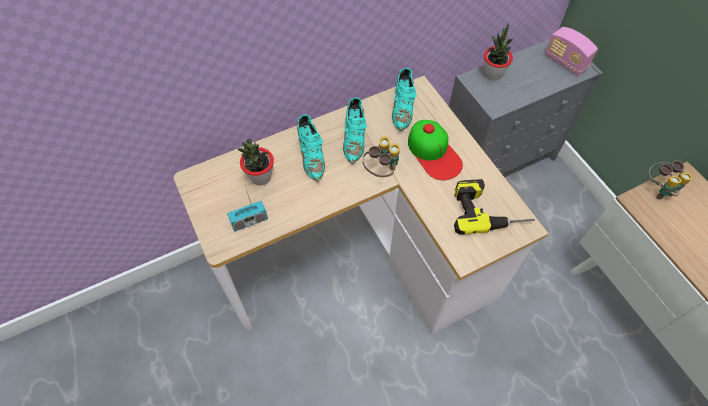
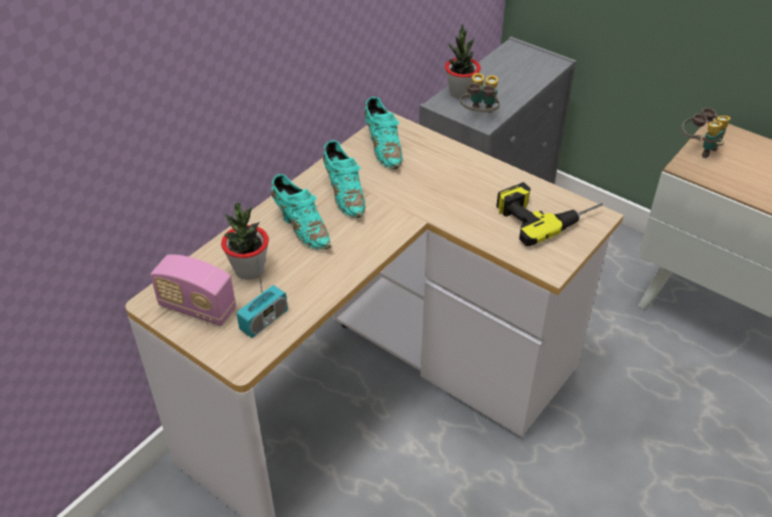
camera: 25 degrees left, 15 degrees down
binoculars [363,137,400,177] -> binoculars moved to [460,73,500,113]
cap [408,120,463,180] -> none
radio [545,27,598,76] -> radio moved to [150,254,236,326]

